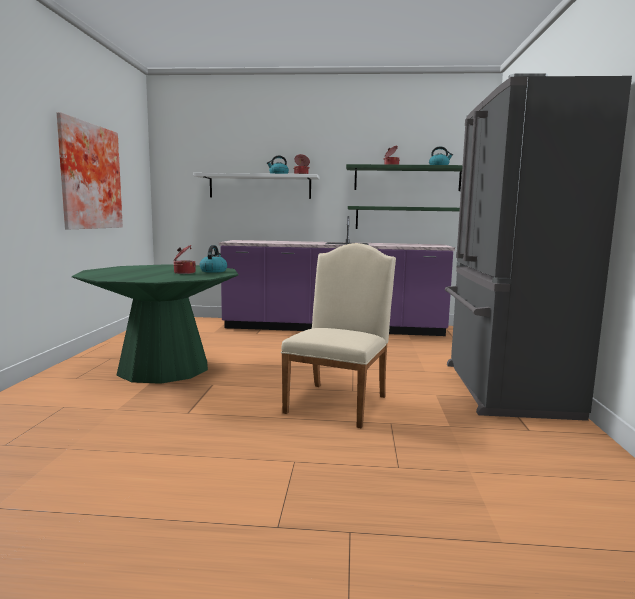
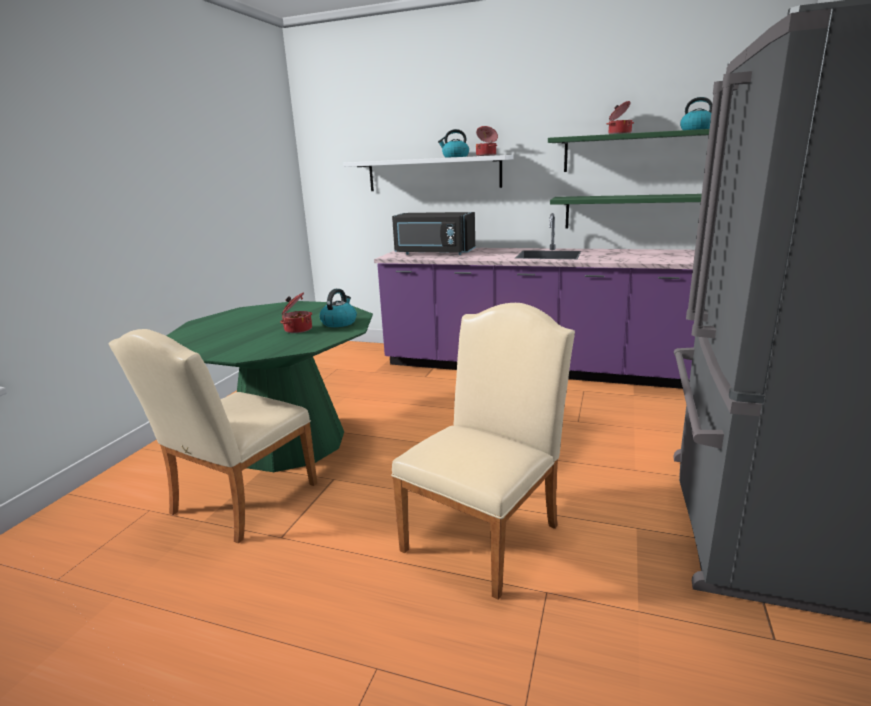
camera: 15 degrees right, 10 degrees up
picture [57,112,123,229] -> none
none -> beige chair [109,329,317,544]
none -> black microwave [392,212,475,255]

